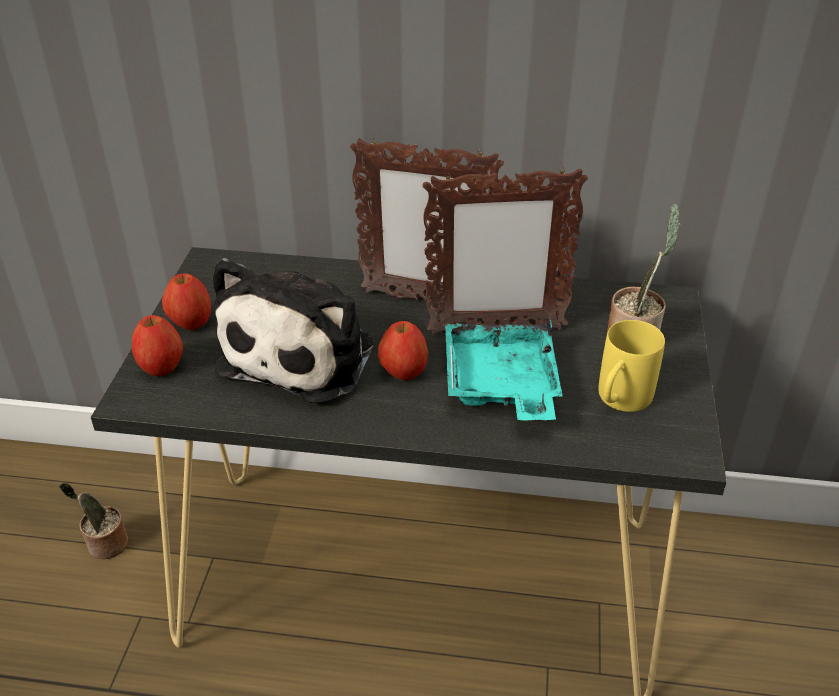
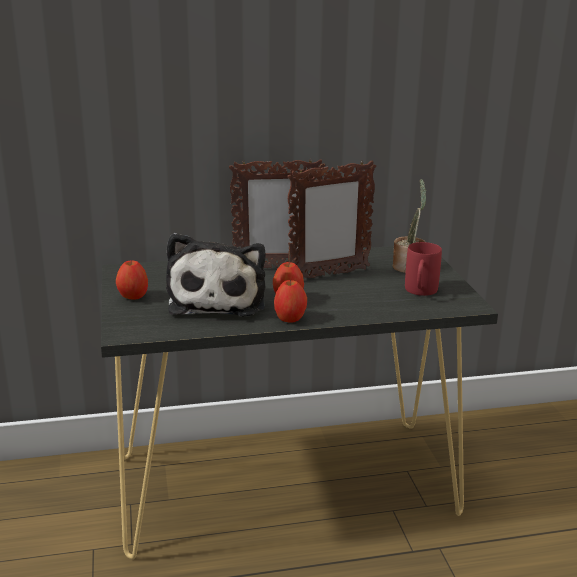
camera: 20 degrees left, 15 degrees down
potted plant [59,482,128,559] -> none
apple [132,315,183,376] -> apple moved to [274,280,307,323]
turquoise tray [445,318,562,421] -> none
yellow mug [599,320,665,412] -> red mug [405,242,442,296]

